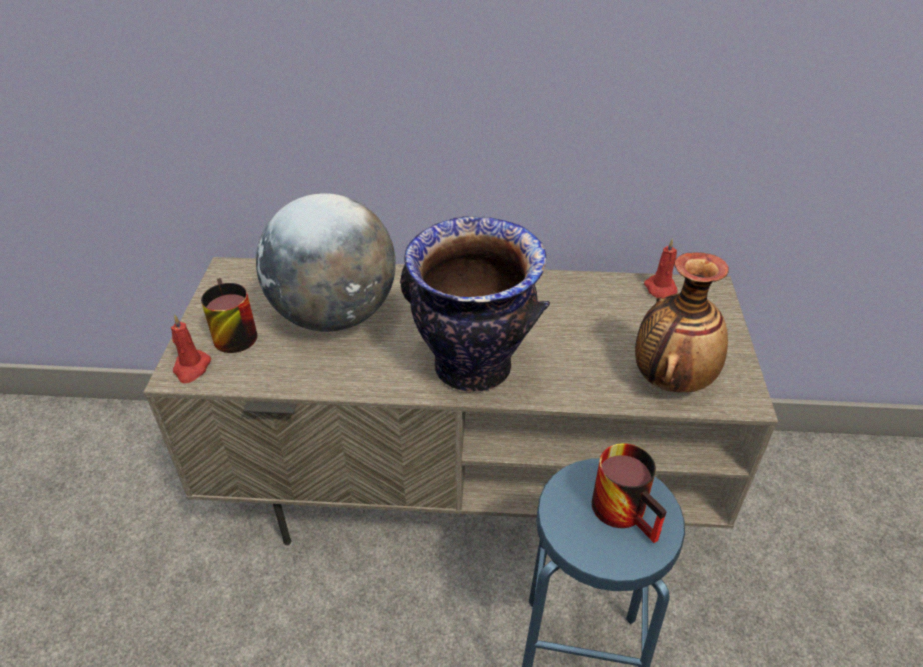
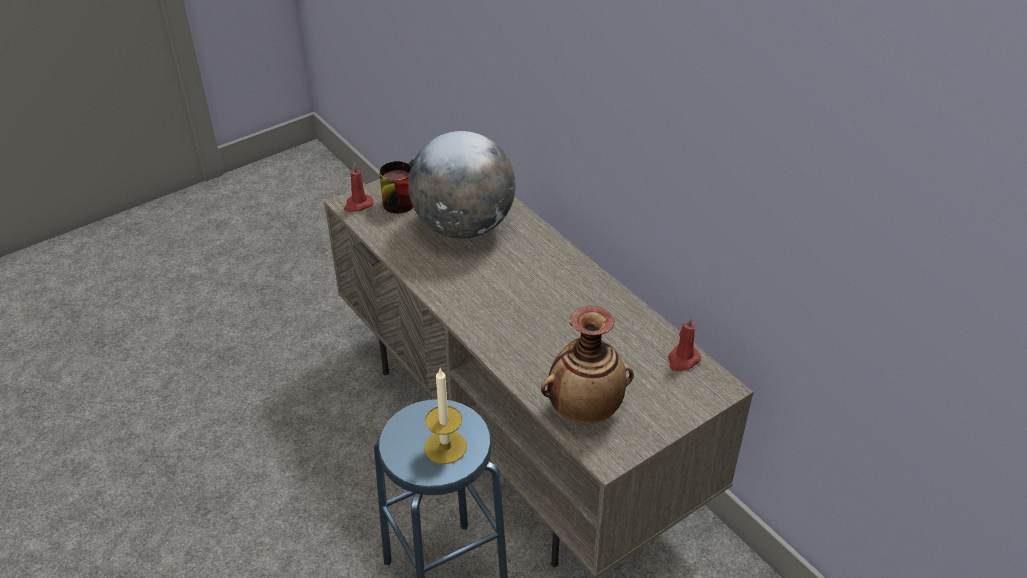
camera: 50 degrees right, 0 degrees up
vase [400,216,550,392] -> none
mug [592,443,667,543] -> candle [424,369,467,464]

